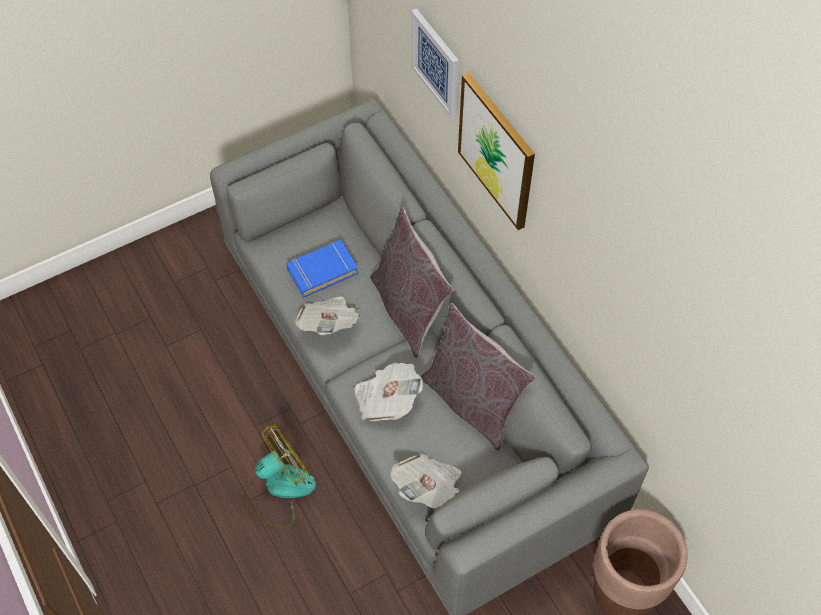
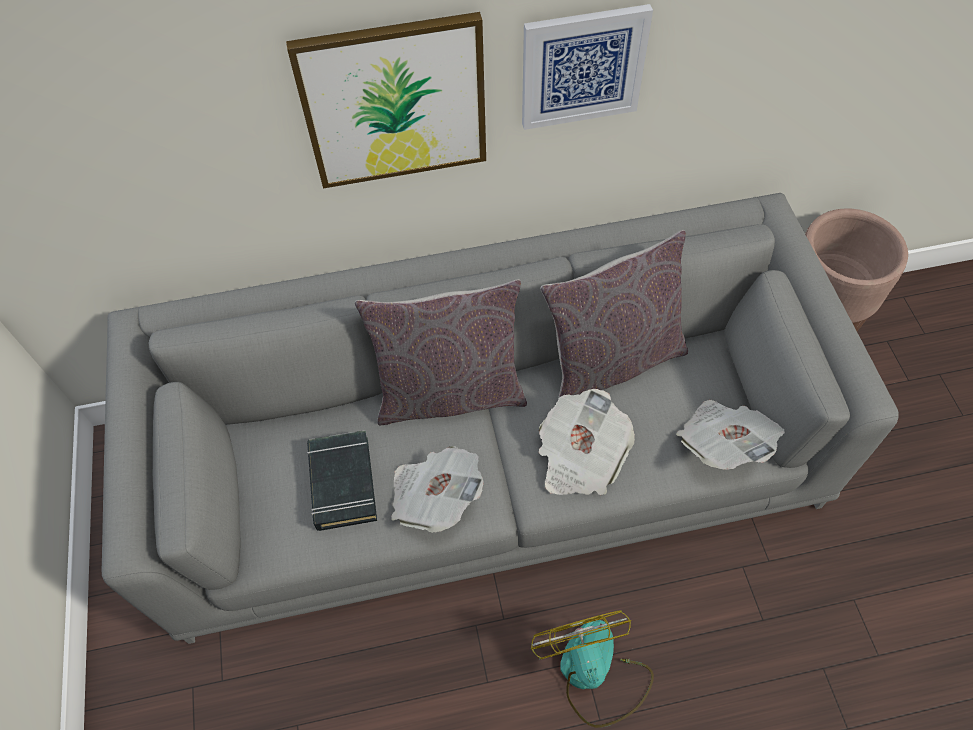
camera: 70 degrees left, 0 degrees up
blue book [286,240,358,298] -> black book [307,430,377,531]
picture [411,9,459,117] -> picture moved to [522,4,653,130]

